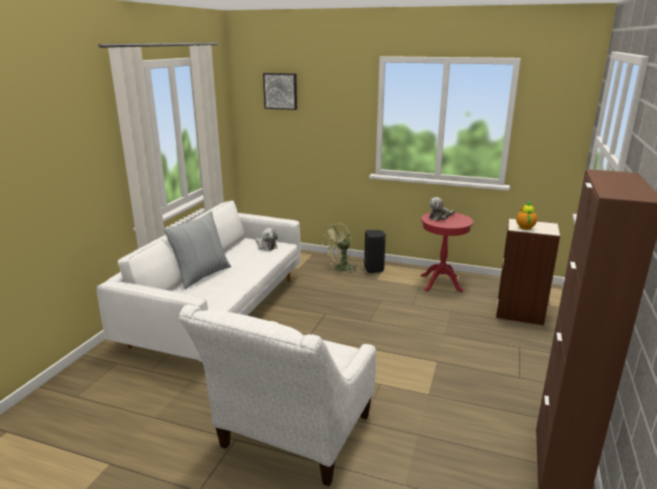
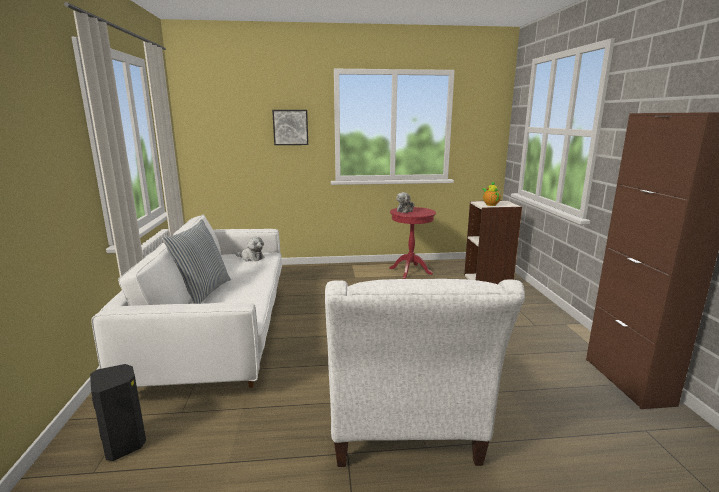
camera: 25 degrees left, 5 degrees down
picture [263,73,297,110] -> picture moved to [272,110,308,145]
green fan [322,223,358,273] -> none
black speaker [364,230,386,273] -> black speaker moved to [90,364,146,461]

